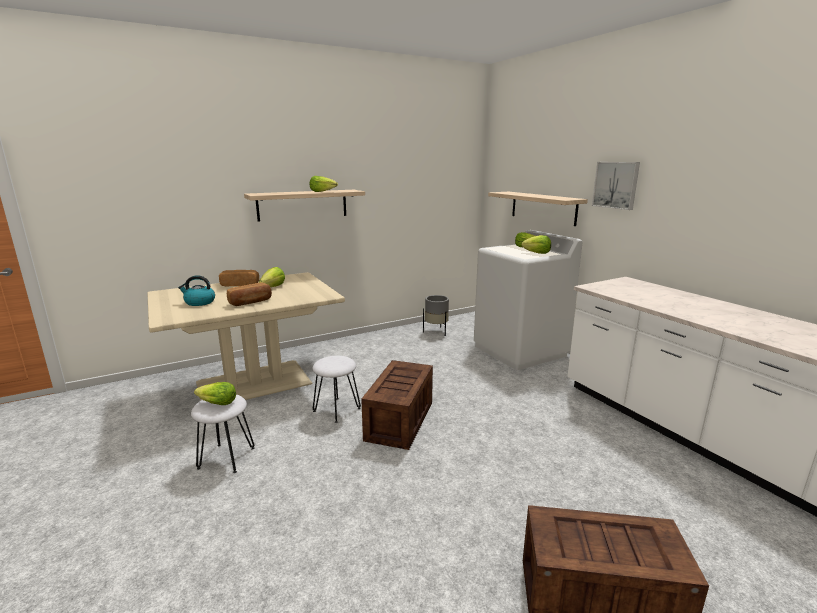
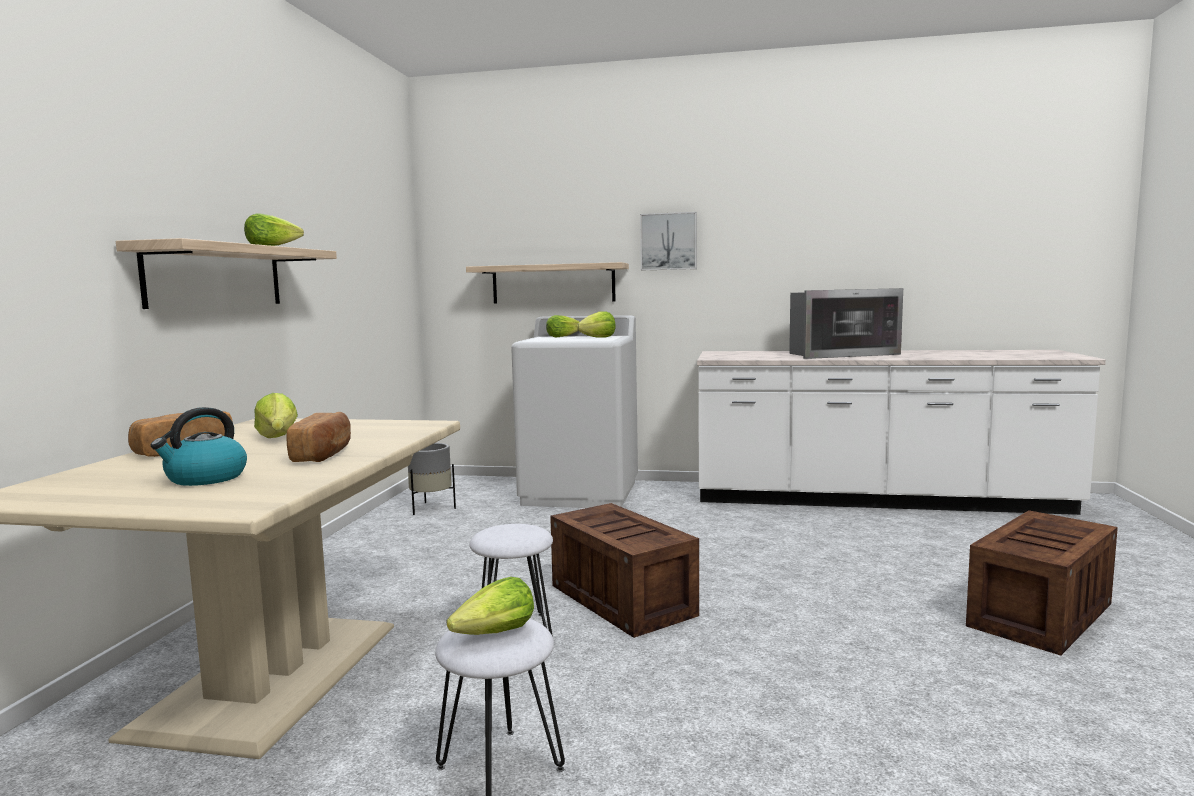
camera: 50 degrees left, 10 degrees down
none -> microwave [789,288,903,359]

